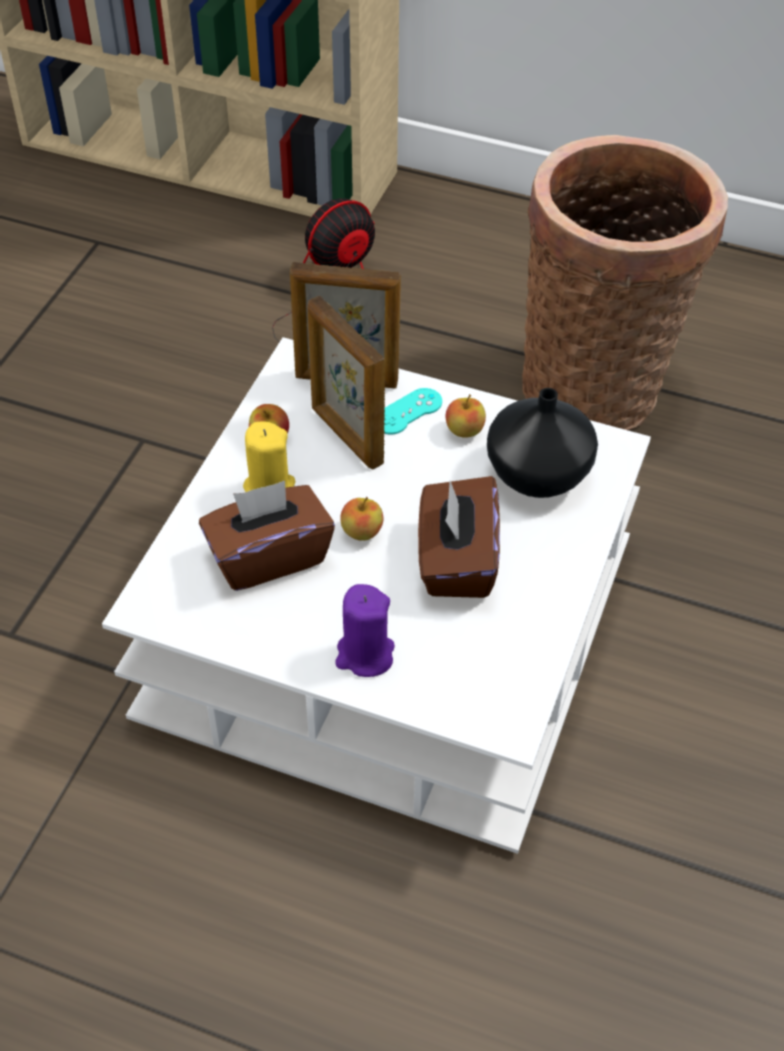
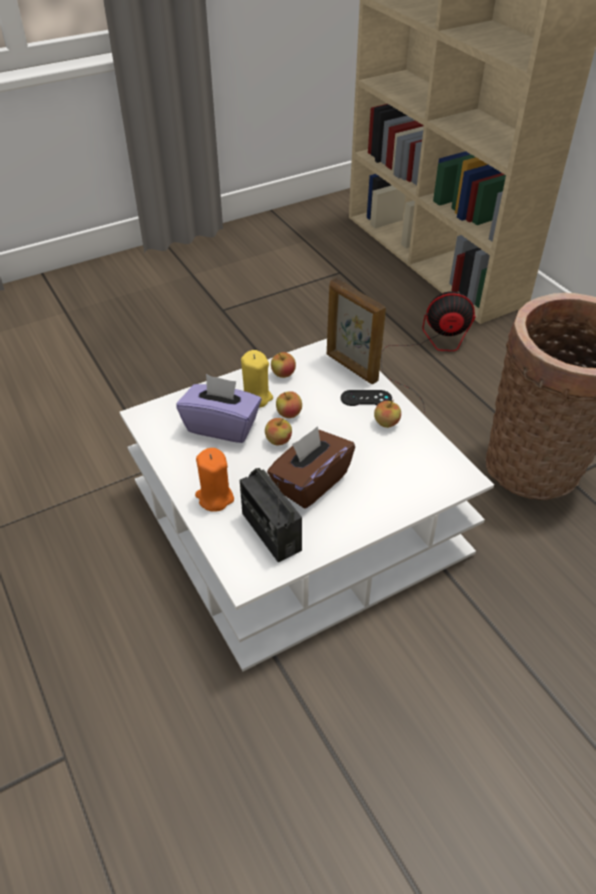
camera: 40 degrees right, 5 degrees down
brown tissue box [199,481,335,591] -> purple tissue box [176,374,262,443]
picture frame [307,296,385,469] -> none
purple candle [335,584,395,677] -> orange candle [195,448,234,512]
turquoise game controller [384,388,442,434] -> black game controller [341,390,392,406]
black vase [487,388,598,498] -> none
none -> radio [240,468,302,562]
none -> apple [276,391,302,418]

